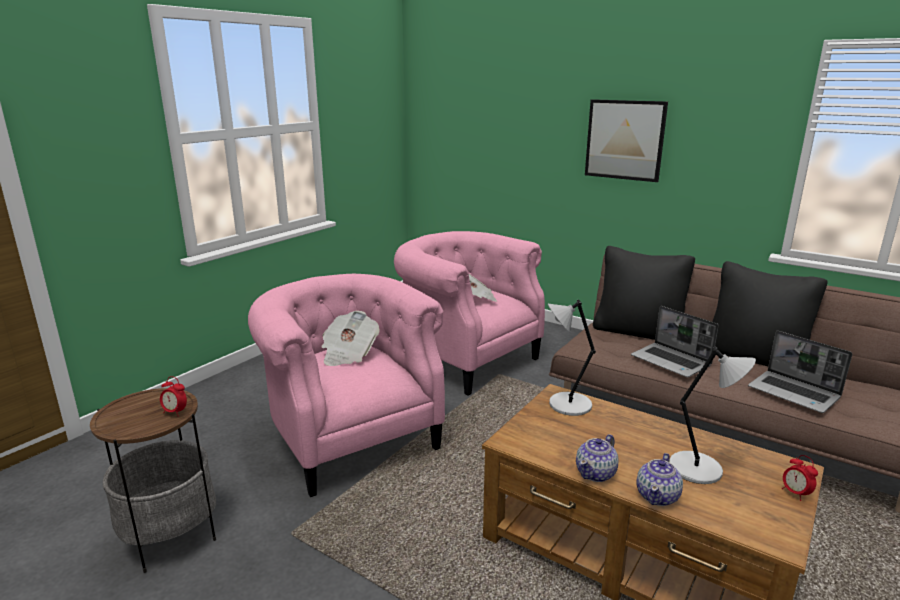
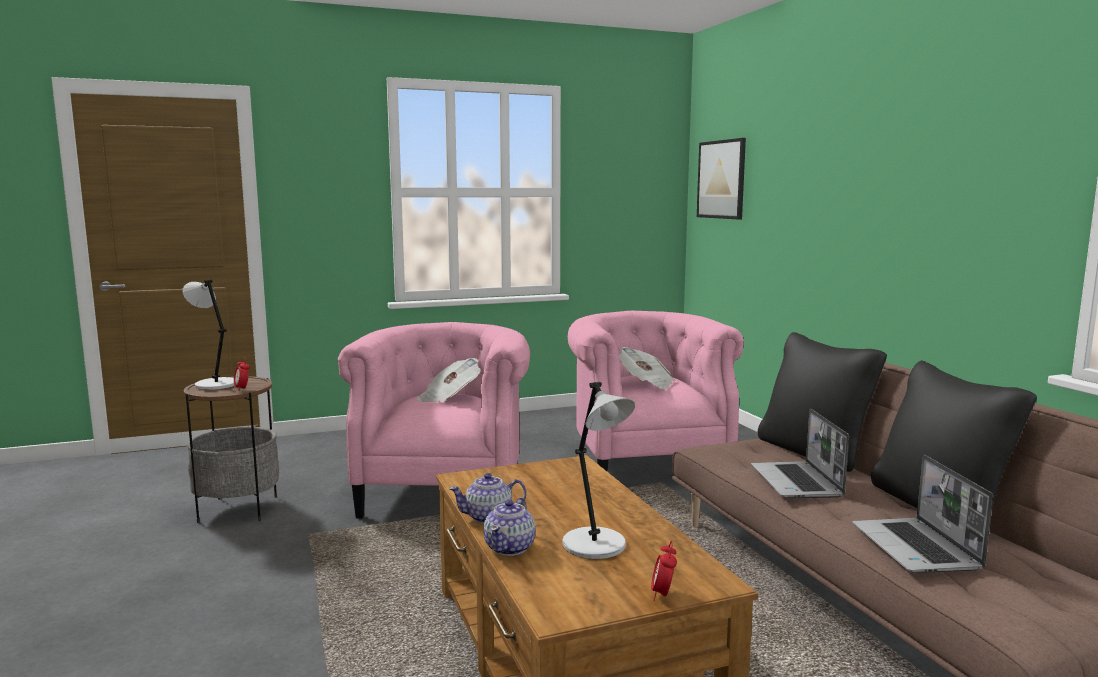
camera: 35 degrees right, 10 degrees down
grey table lamp [548,300,596,416] -> grey table lamp moved to [183,280,235,390]
picture [585,99,668,182] -> picture moved to [697,138,746,219]
teapot [636,453,683,506] -> teapot turned 45 degrees counterclockwise [484,497,536,556]

